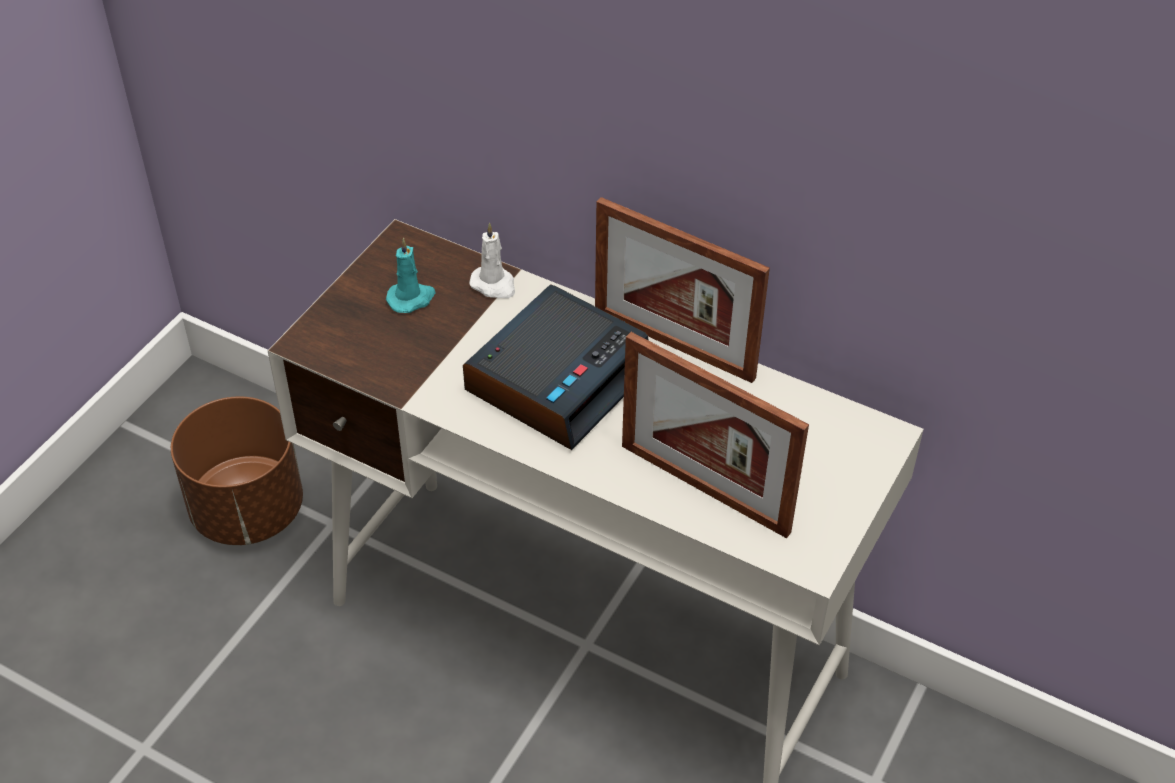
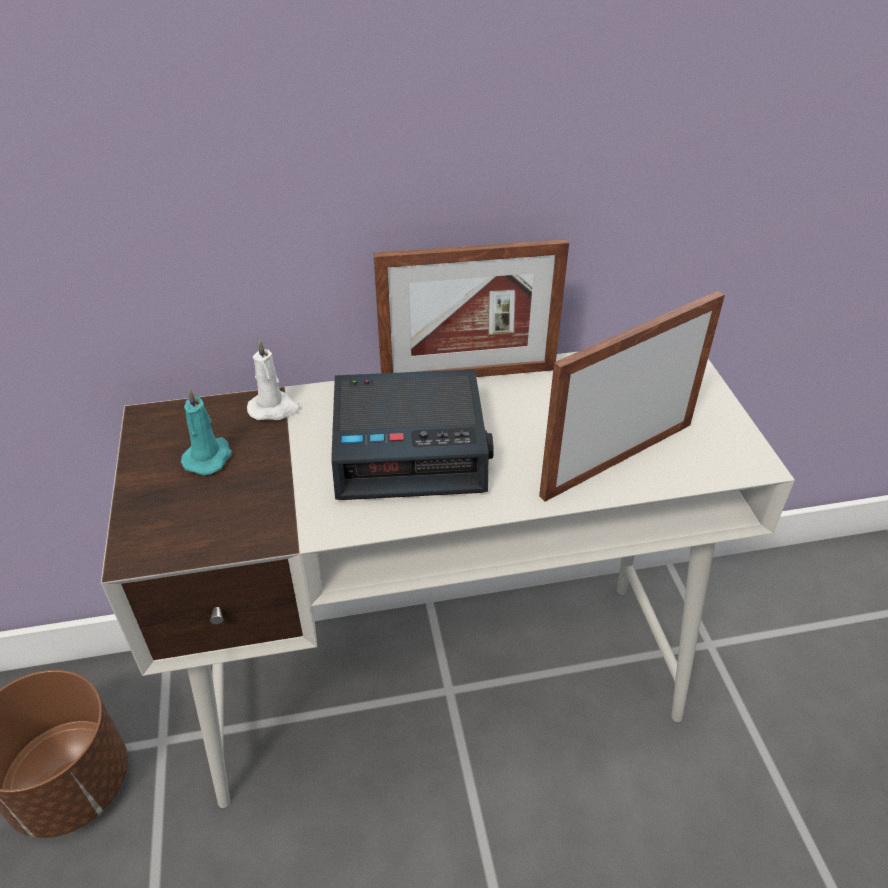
camera: 40 degrees left, 5 degrees down
alarm clock [463,284,649,450] -> alarm clock turned 90 degrees clockwise [331,369,494,500]
picture frame [622,332,809,538] -> picture frame turned 150 degrees clockwise [539,291,725,502]

